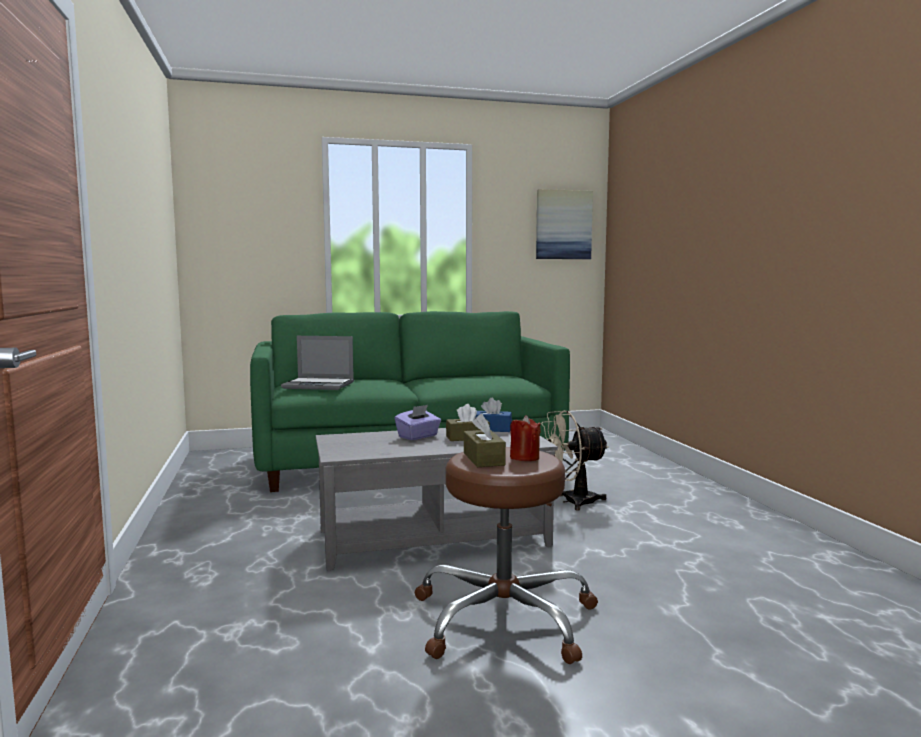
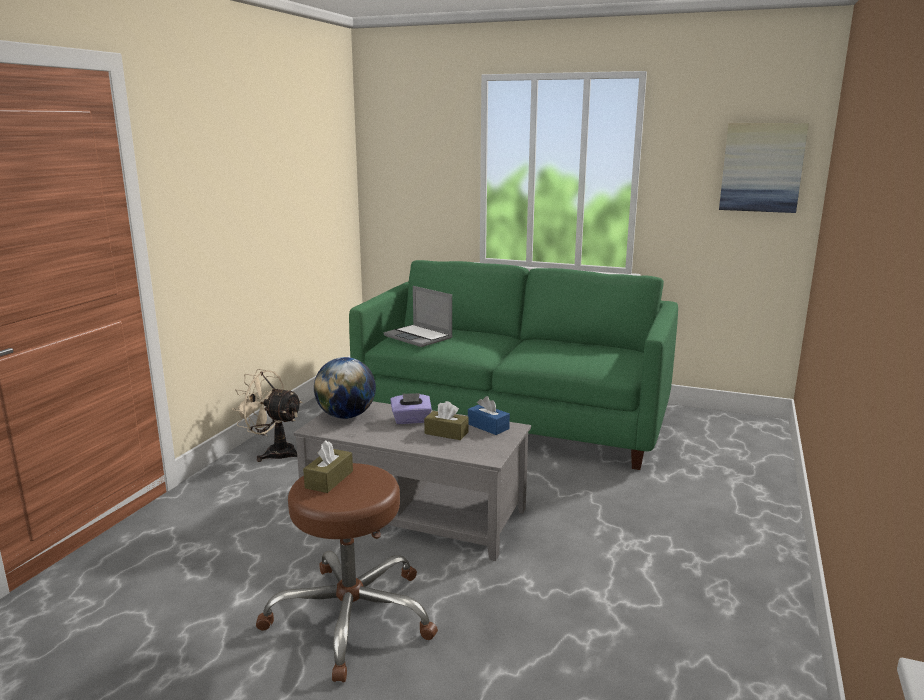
camera: 35 degrees right, 10 degrees up
red candle [510,415,541,461] -> none
beige fan [541,410,609,511] -> beige fan moved to [232,369,303,462]
none -> globe [314,357,376,419]

